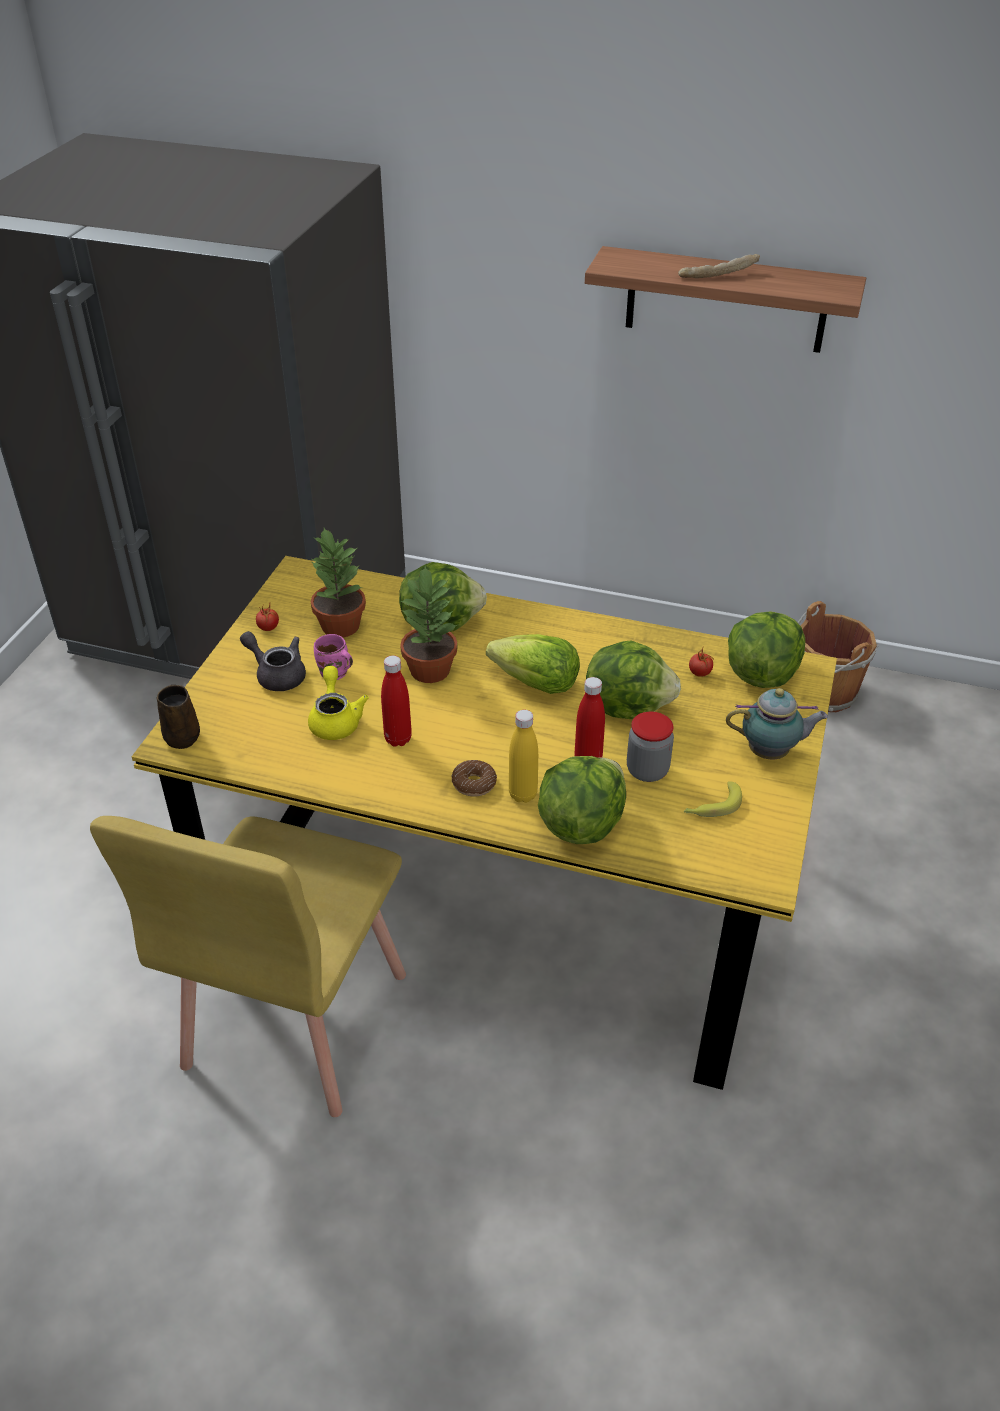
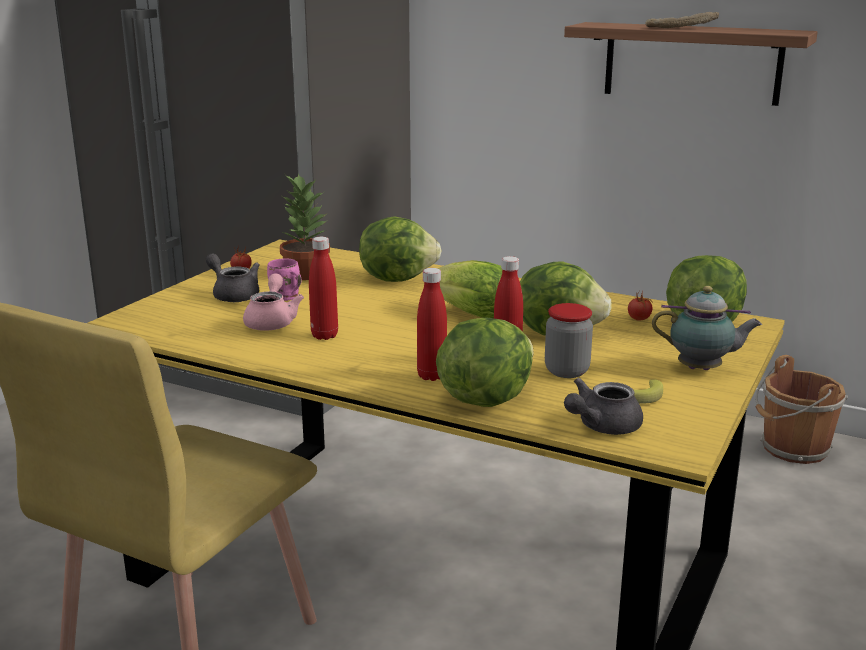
camera: 10 degrees right, 20 degrees down
brown mug [157,685,200,749] -> none
yellow teapot [308,666,369,740] -> pink teapot [243,273,304,331]
potted plant [400,566,459,683] -> none
donut [452,760,497,797] -> none
yellow bottle [509,710,538,803] -> red bottle [417,268,447,381]
none -> grey teapot [564,378,643,435]

